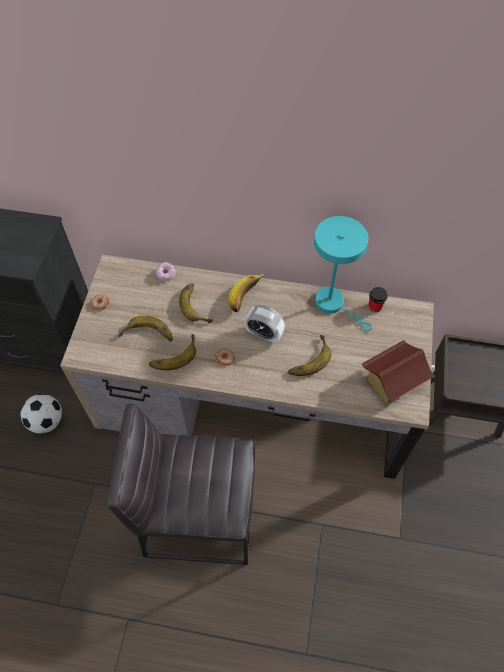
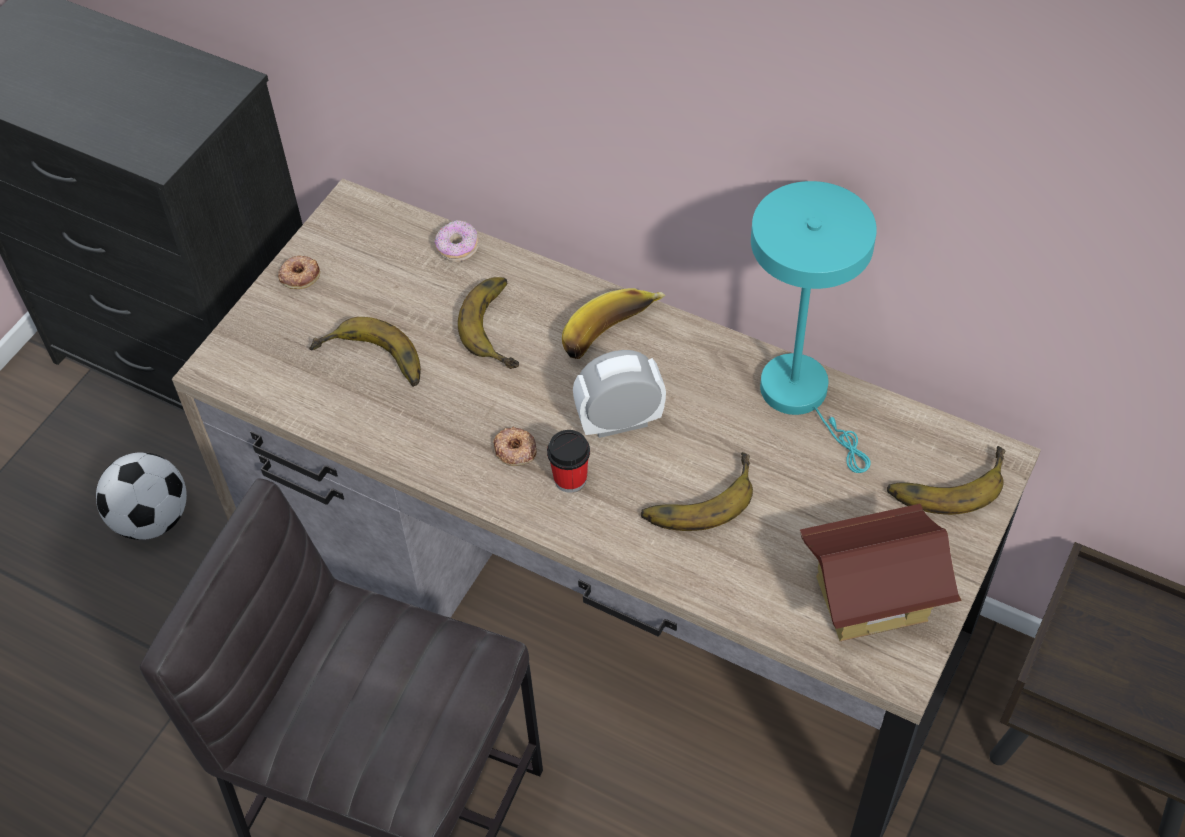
camera: 20 degrees right, 5 degrees down
banana [149,334,196,370] -> banana moved to [887,446,1005,515]
alarm clock [245,305,285,344] -> alarm clock turned 120 degrees clockwise [573,350,666,438]
cup [368,287,387,313] -> cup moved to [547,430,590,493]

